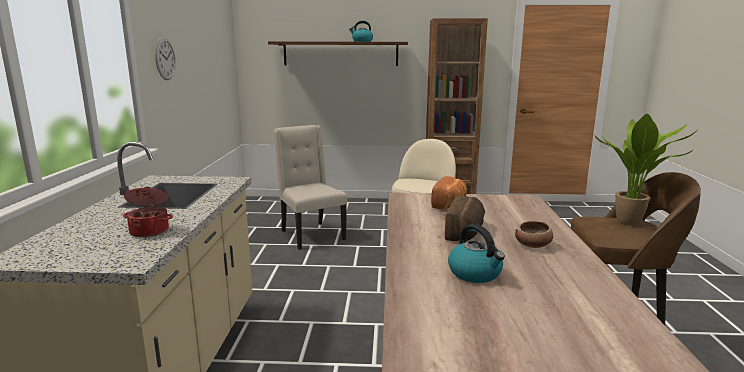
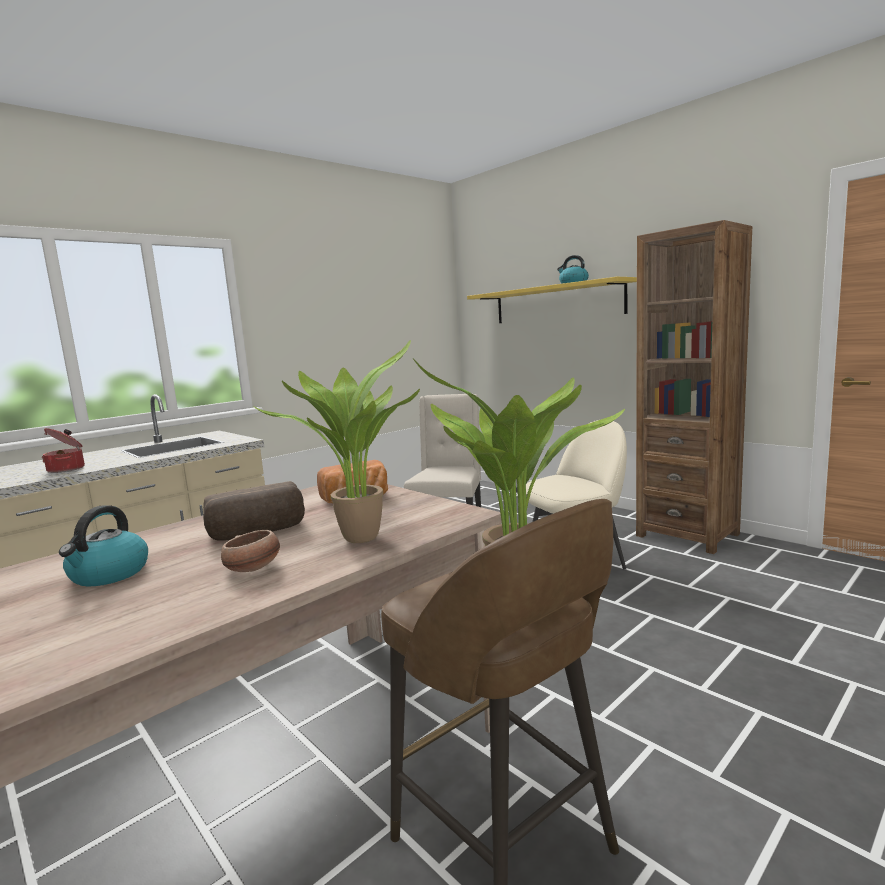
camera: 45 degrees right, 5 degrees down
wall clock [155,37,176,80] -> none
brown shelf [268,41,408,66] -> yellow shelf [467,277,637,323]
none -> potted plant [252,340,420,543]

